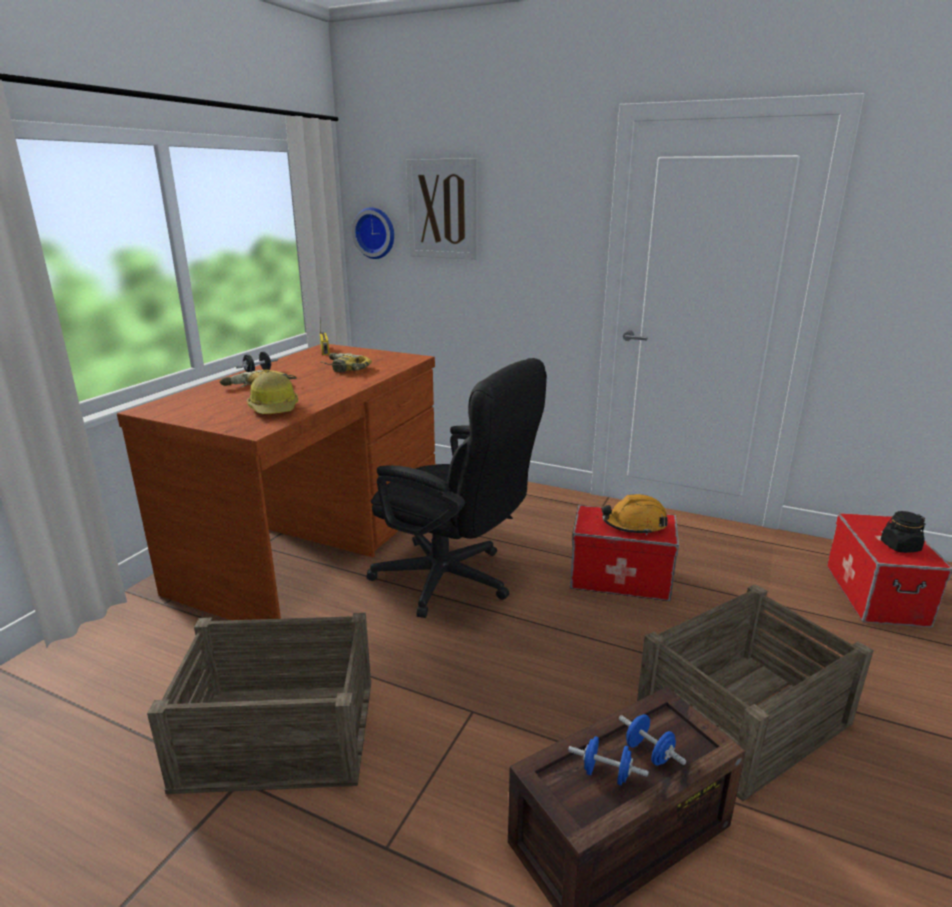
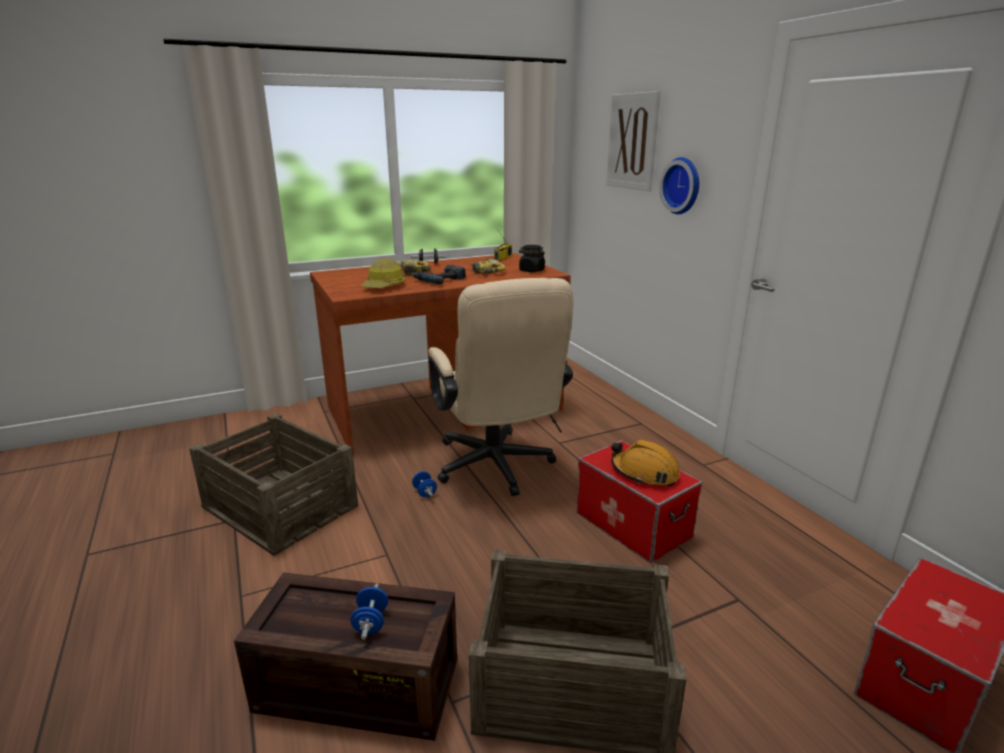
camera: 40 degrees right, 0 degrees up
wall clock [352,207,394,259] -> wall clock moved to [659,157,699,214]
black office chair [367,358,547,618] -> beige office chair [428,278,573,496]
blue dumbbell [568,736,649,785] -> blue dumbbell moved to [412,471,437,498]
black jar [881,511,925,553] -> black jar moved to [519,245,545,272]
none -> power drill [412,265,465,284]

